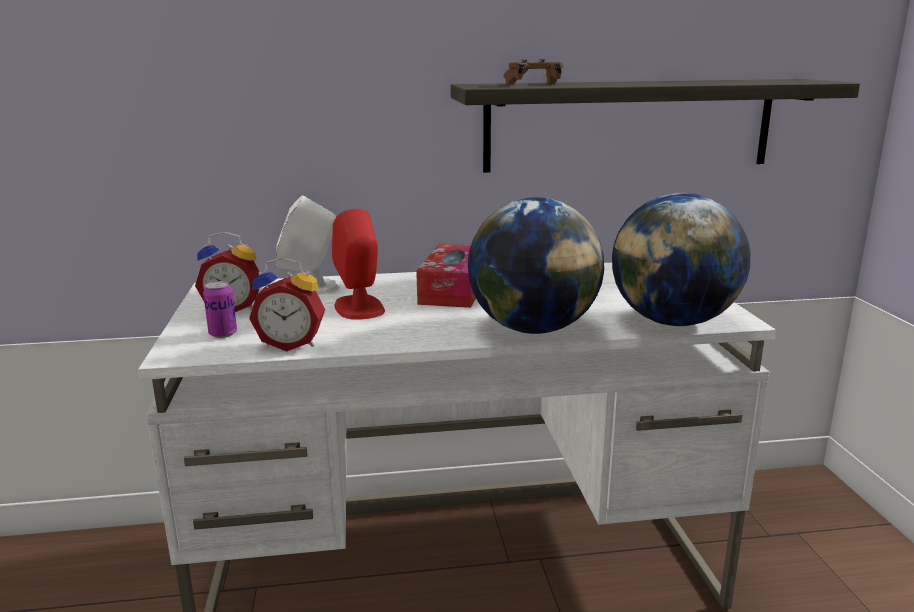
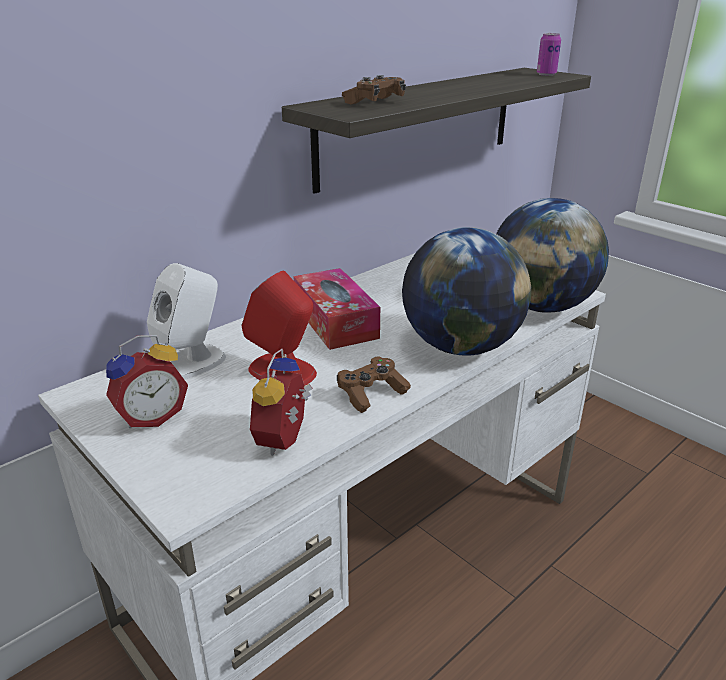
camera: 35 degrees left, 10 degrees up
can [203,281,237,338] -> can moved to [537,33,561,76]
alarm clock [249,257,325,351] -> alarm clock turned 135 degrees clockwise [250,349,313,456]
none -> brown game controller [337,356,411,413]

